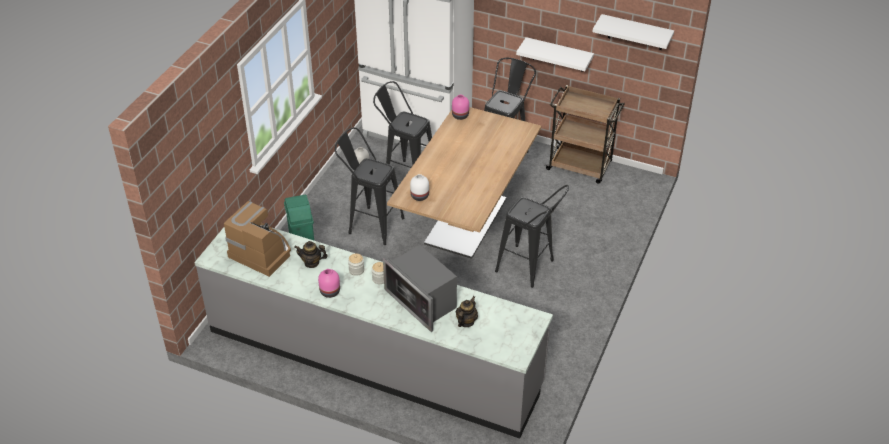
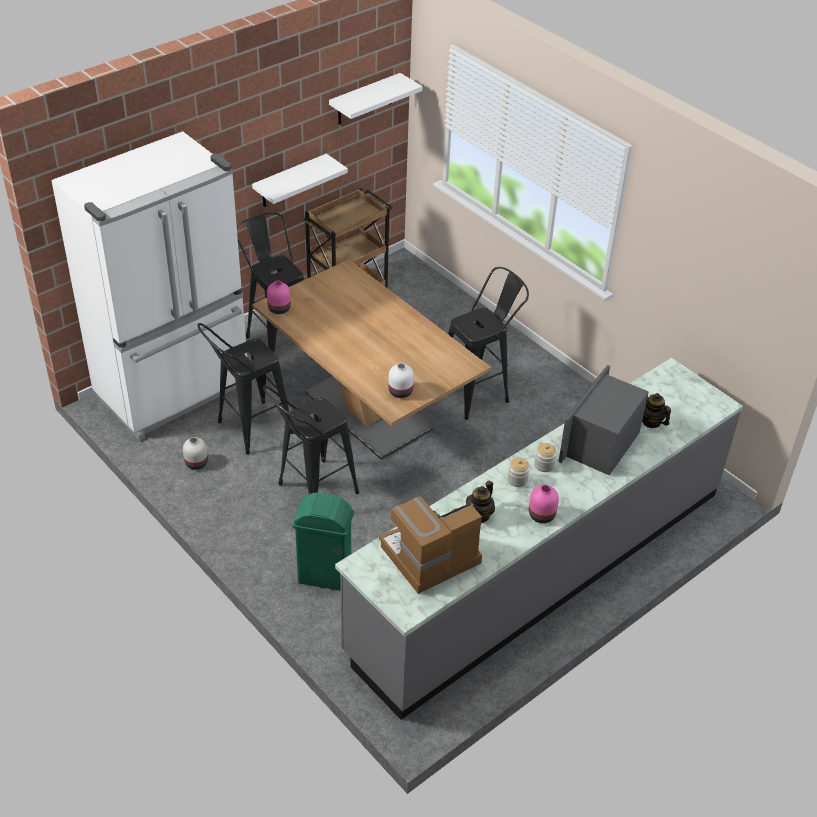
camera: 65 degrees left, 0 degrees up
microwave [383,245,457,332] -> microwave turned 135 degrees clockwise [558,365,649,476]

